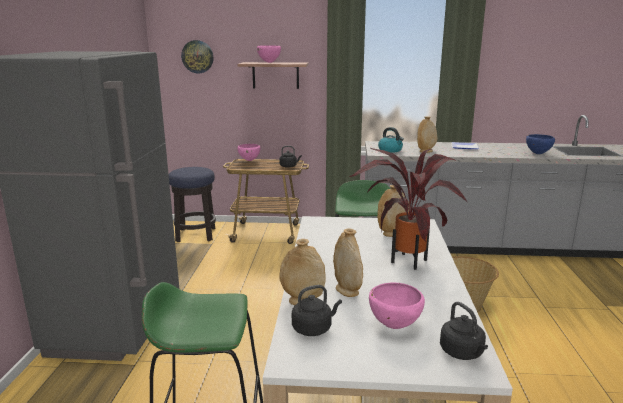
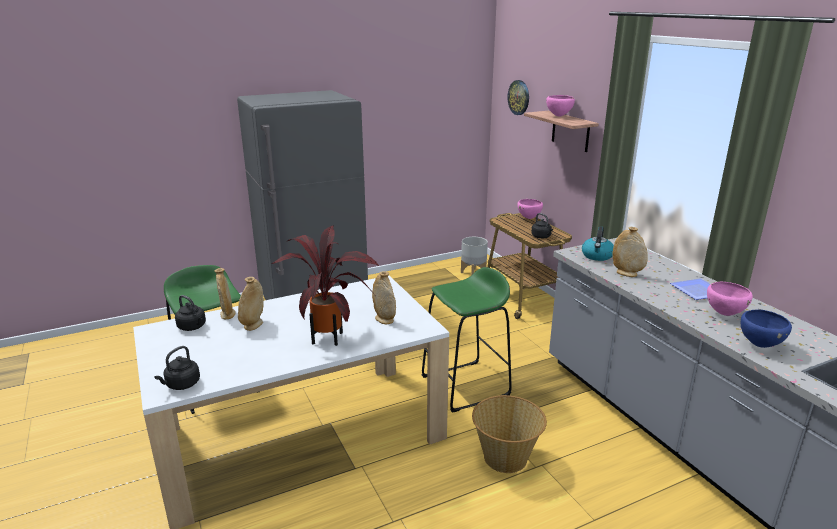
camera: 60 degrees right, 5 degrees up
stool [169,167,216,242] -> grey planter [461,237,488,275]
pink bowl [369,283,425,329] -> pink bowl moved to [707,282,753,316]

